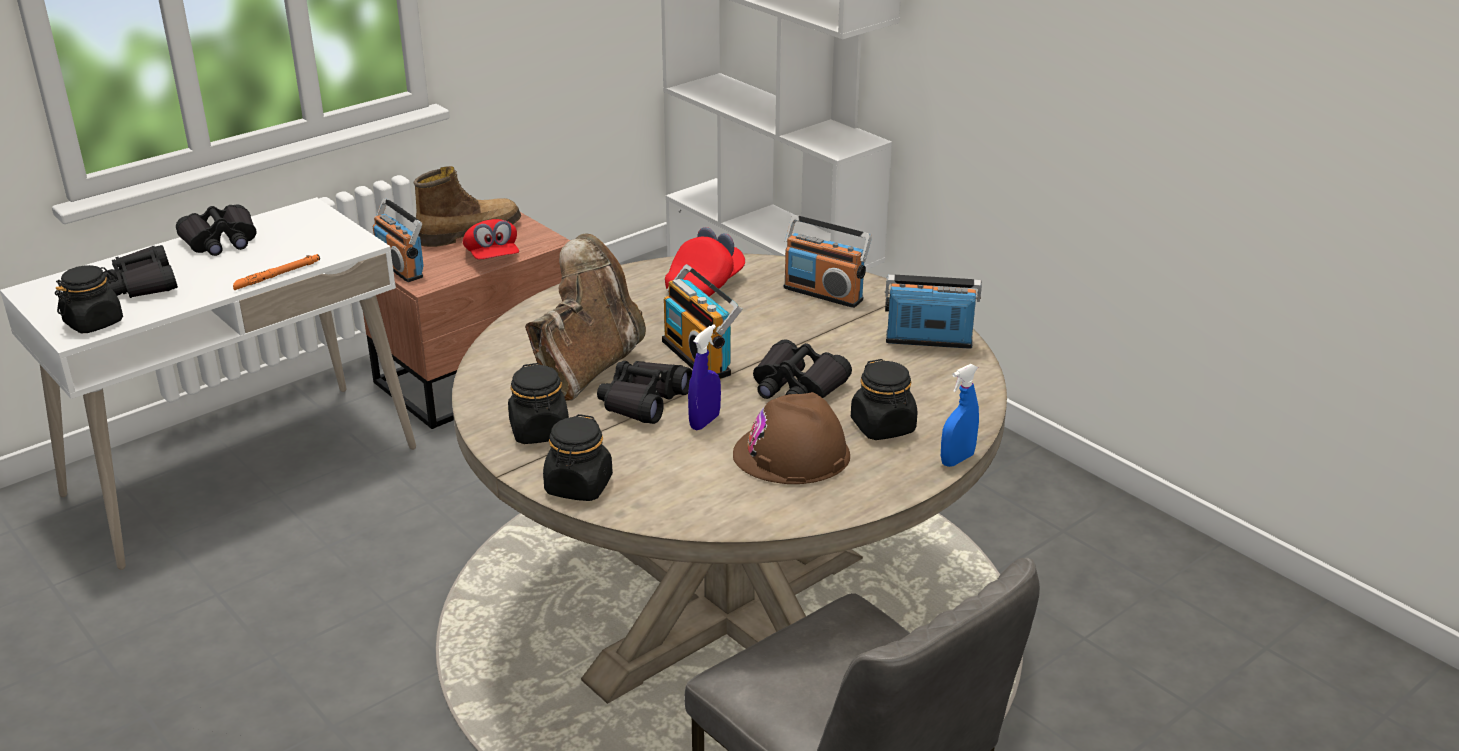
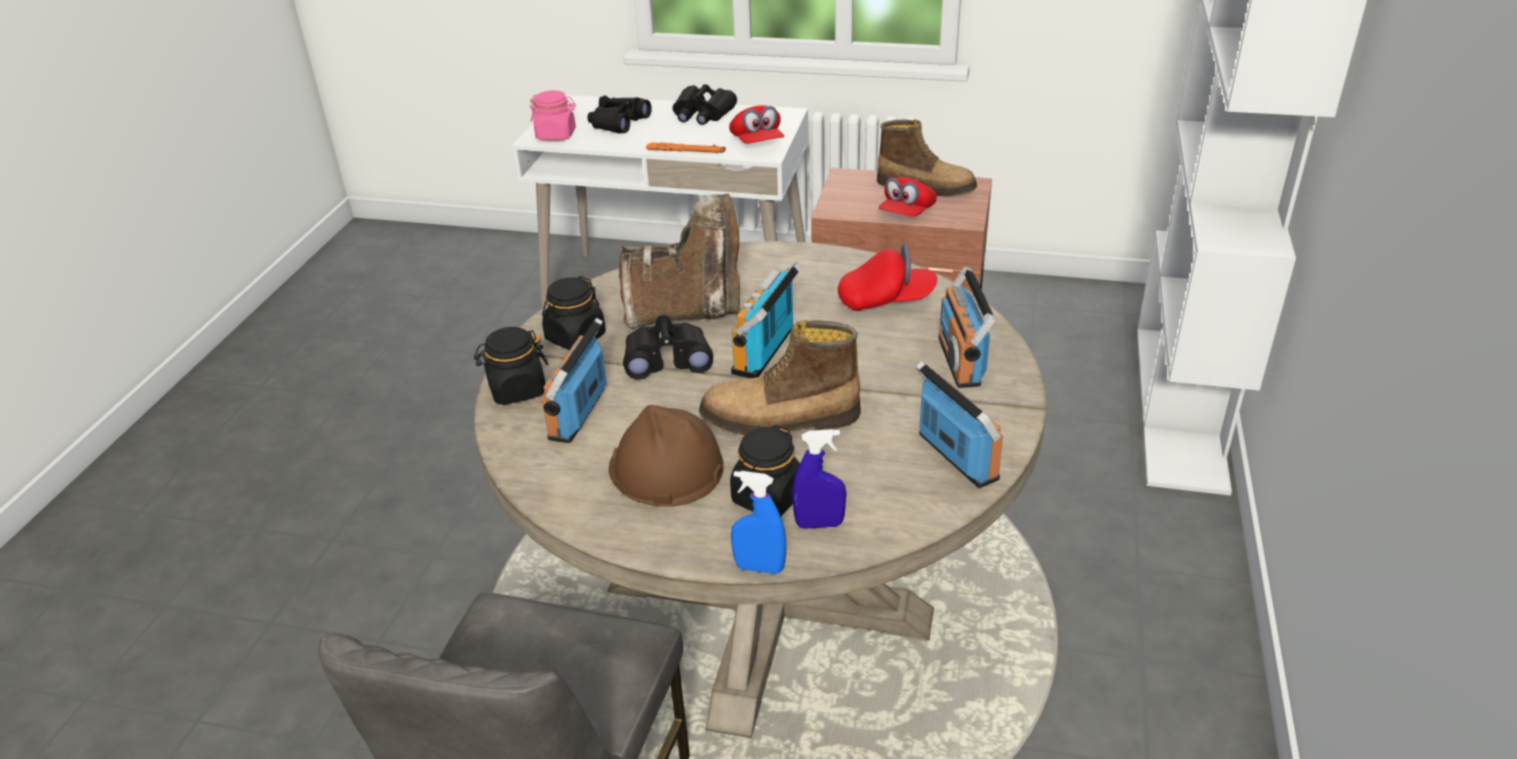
camera: 55 degrees right, 5 degrees up
black jar [55,265,123,333] -> pink jar [530,90,576,141]
radio [373,198,424,282] -> radio moved to [542,318,607,443]
blue spray bottle [688,324,721,430] -> blue spray bottle moved to [792,429,846,529]
black binoculars [753,339,852,399] -> boot [699,320,861,435]
none -> red cap [729,105,784,144]

